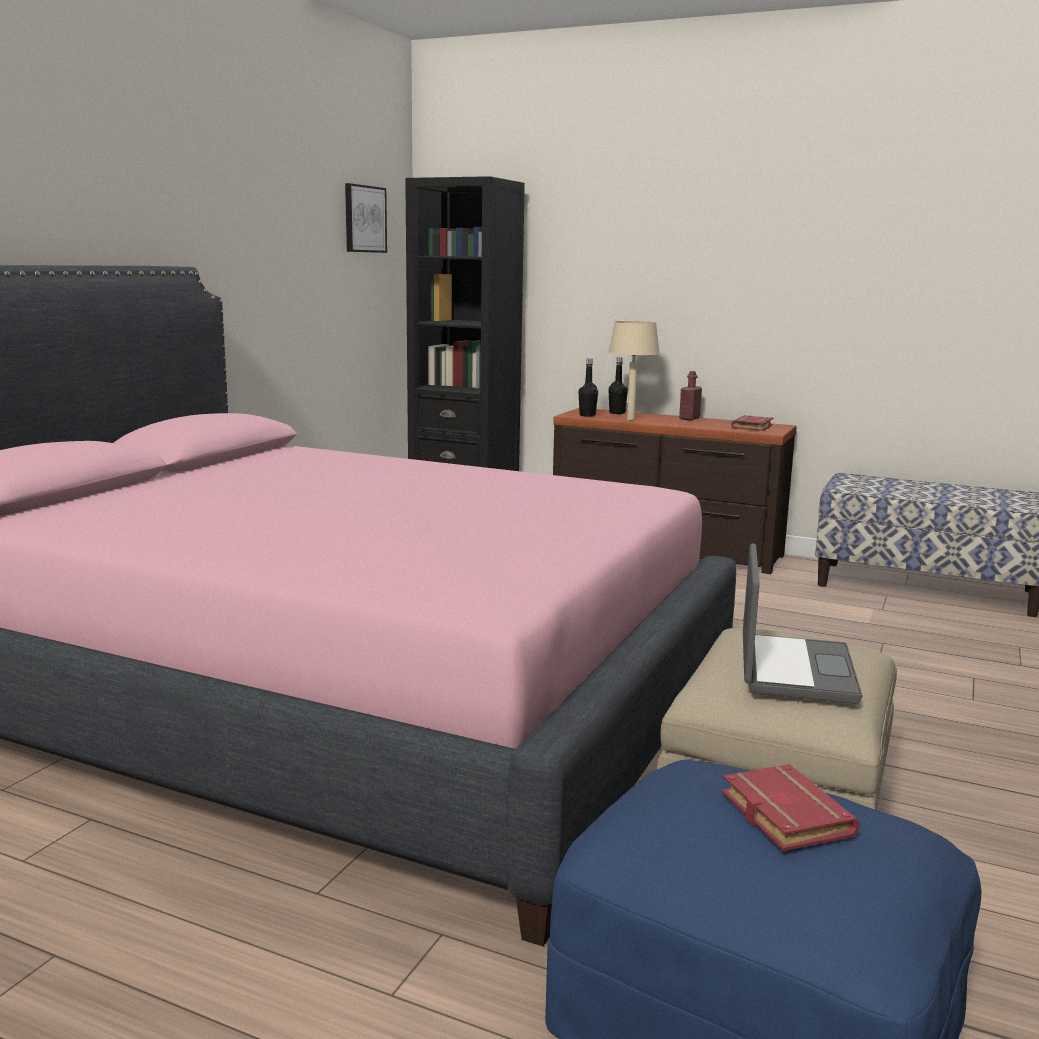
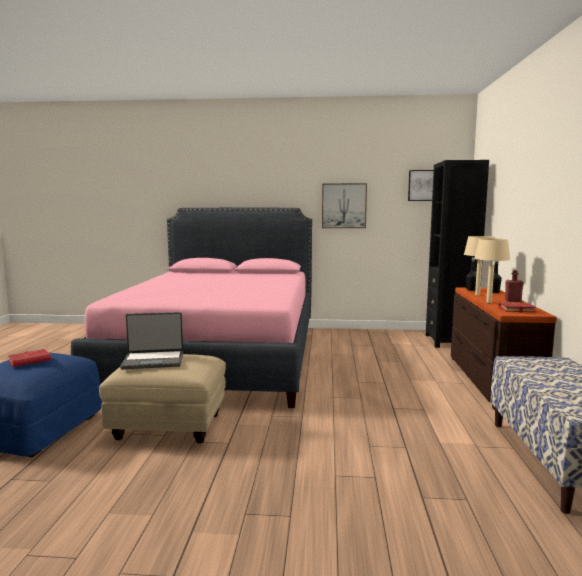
camera: 70 degrees right, 5 degrees down
none -> picture [322,183,367,228]
none -> beige table lamp [474,238,511,303]

